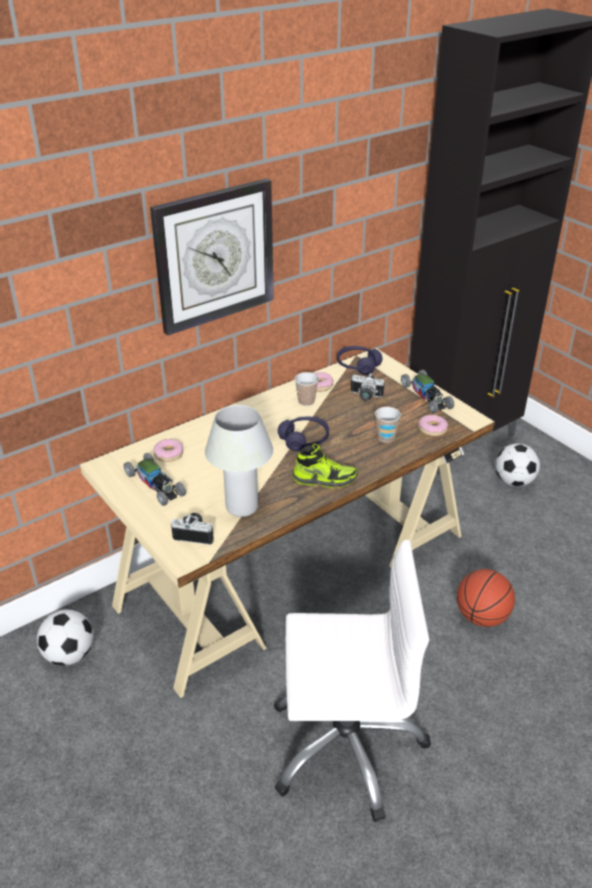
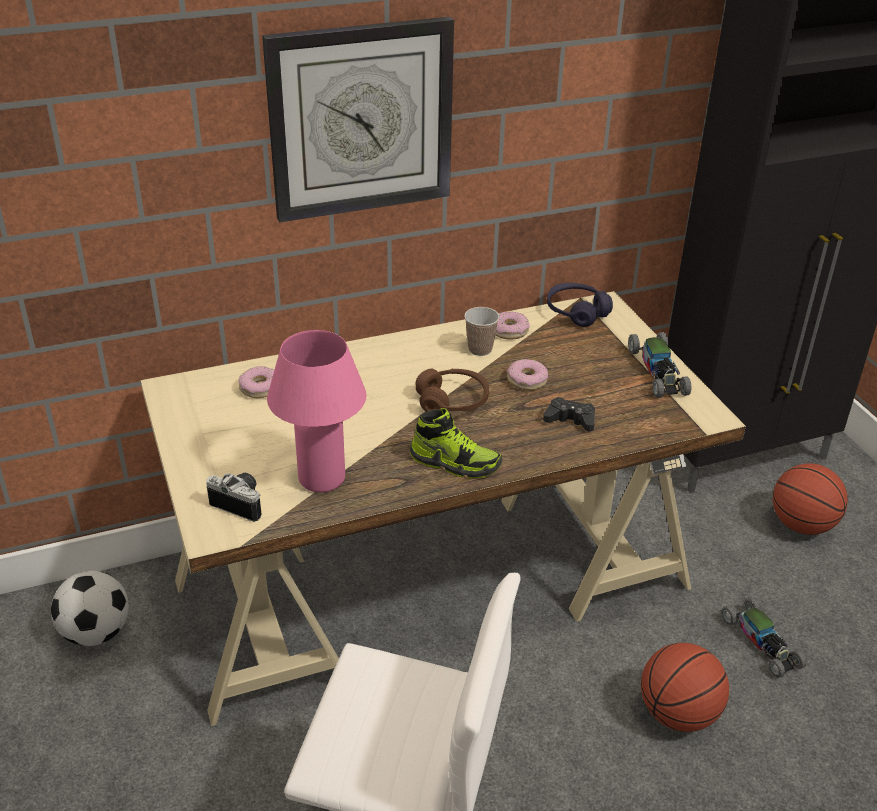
camera: 15 degrees right, 0 degrees up
toy car [123,453,186,506] -> toy car moved to [722,597,807,678]
white table lamp [205,405,273,517] -> pink table lamp [267,330,366,493]
purple headphones [278,417,329,451] -> brown headphones [415,368,489,412]
camera [351,373,385,401] -> none
cup [375,407,401,443] -> black game controller [543,397,595,431]
donut [418,415,448,436] -> donut moved to [507,359,548,390]
football [495,443,540,486] -> basketball [773,463,848,535]

